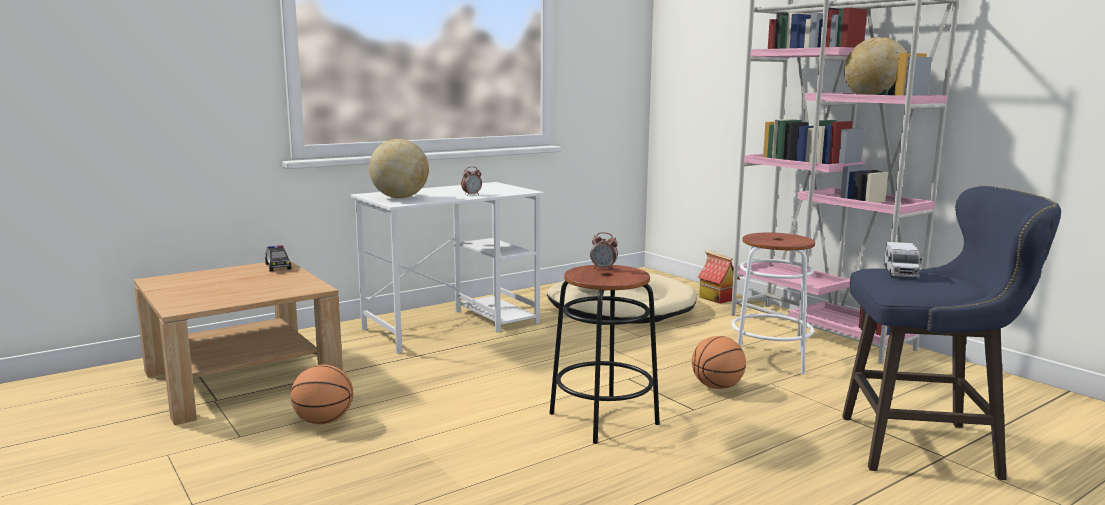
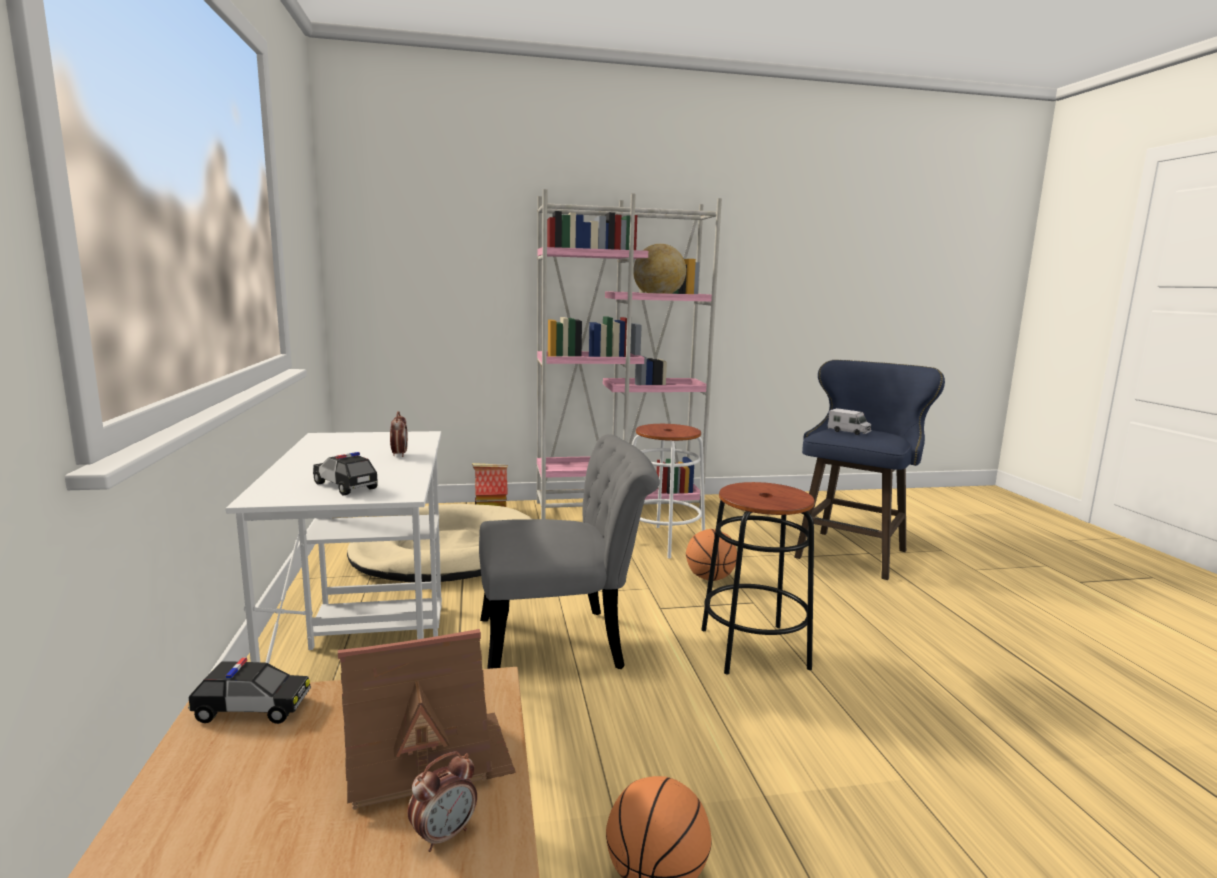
camera: 65 degrees left, 0 degrees up
globe [369,139,429,198] -> toy car [313,452,378,496]
alarm clock [590,232,618,270] -> alarm clock moved to [407,751,477,852]
none -> toy house [338,629,516,810]
none -> grey chair [479,434,660,669]

